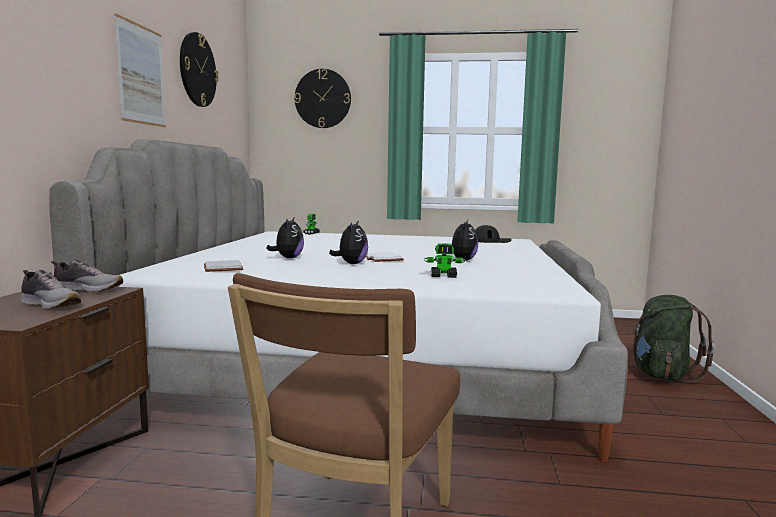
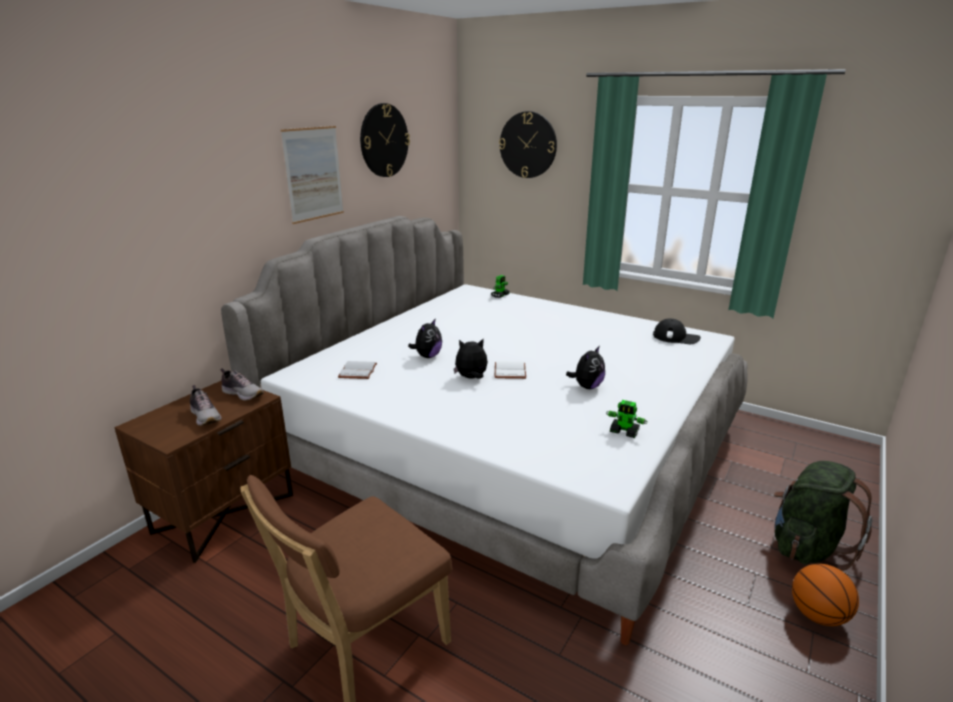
camera: 25 degrees right, 15 degrees up
plush toy [329,220,368,264] -> plush toy turned 135 degrees counterclockwise [454,339,488,379]
toy robot [424,243,465,278] -> toy robot moved to [606,400,647,438]
none -> basketball [792,564,859,626]

